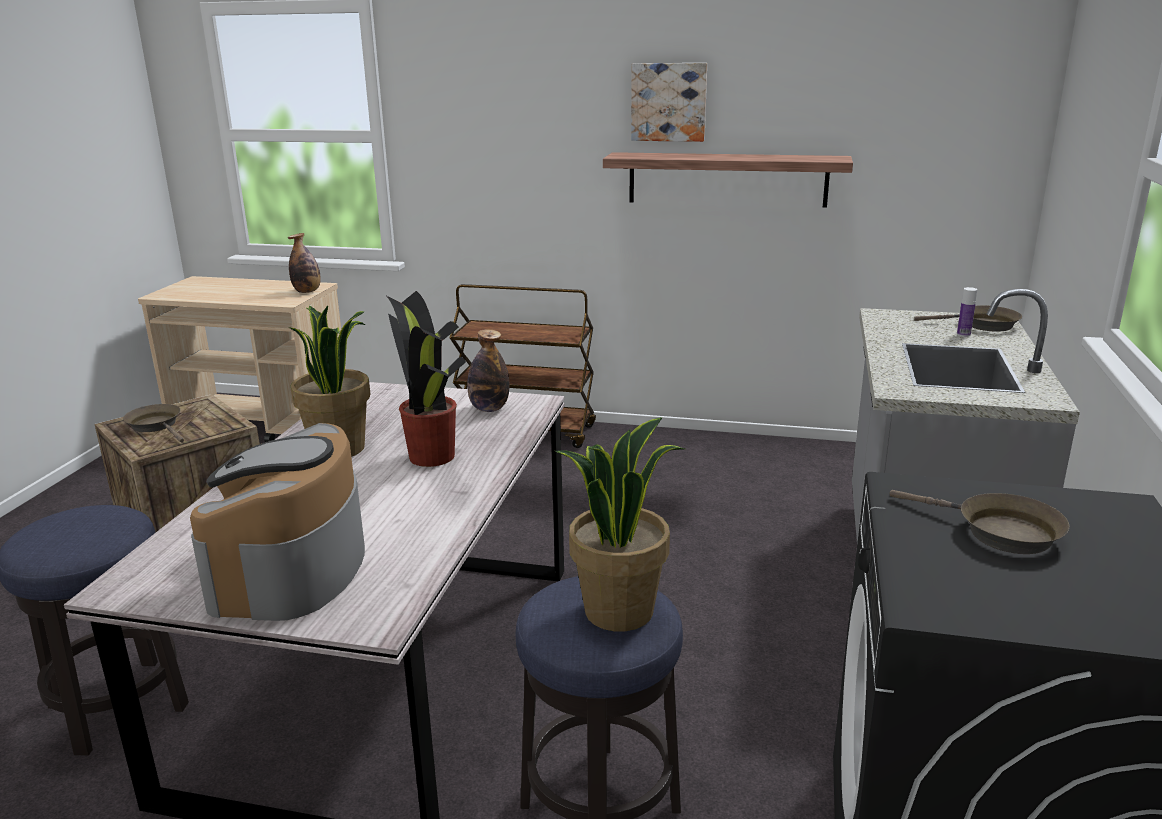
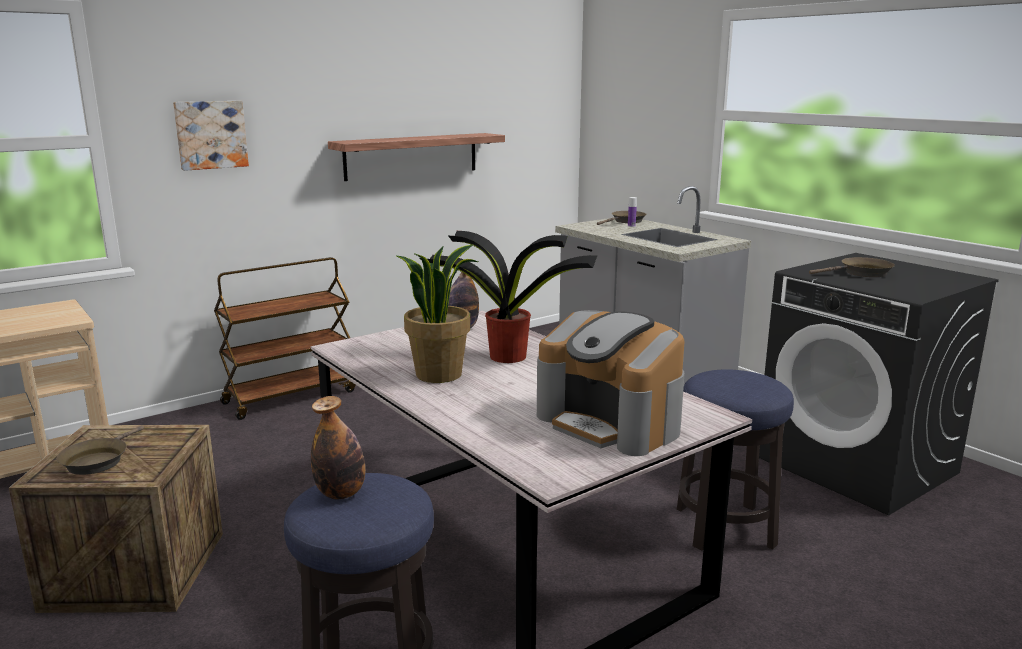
camera: 50 degrees left, 5 degrees down
brown frying pan [123,404,184,442] -> brown frying pan turned 75 degrees counterclockwise [56,425,144,475]
bottle [288,233,321,293] -> bottle moved to [311,396,365,500]
potted plant [555,417,685,632] -> none
picture [631,63,707,142] -> picture moved to [173,101,249,171]

